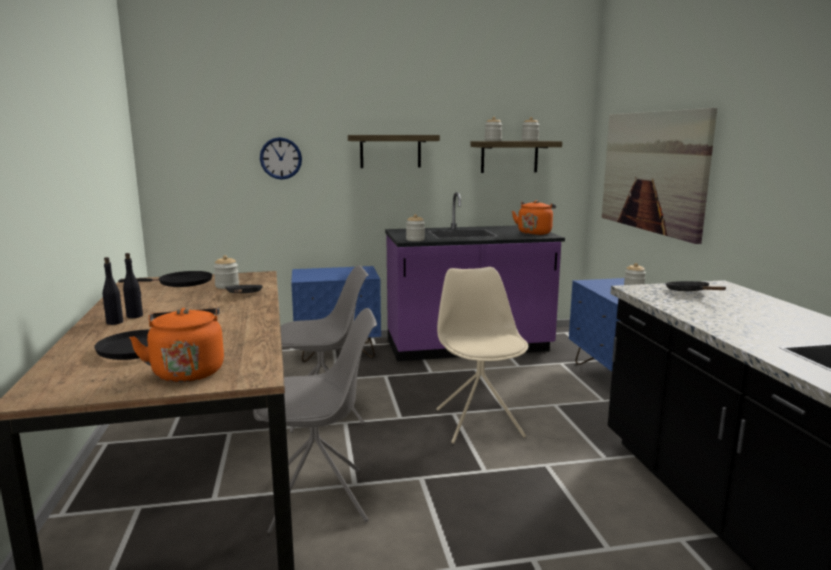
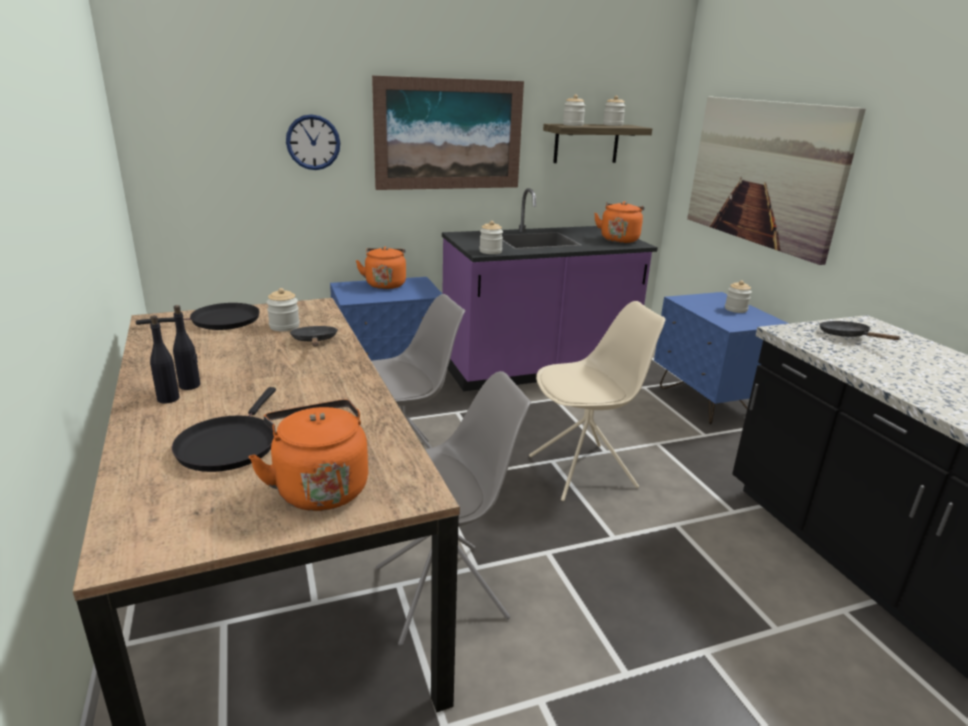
camera: 10 degrees left, 10 degrees up
shelf [348,135,440,168] -> picture [372,76,524,190]
beige chair [436,267,528,444] -> beige chair turned 90 degrees clockwise [529,301,666,501]
none -> orange kettle [356,246,406,289]

